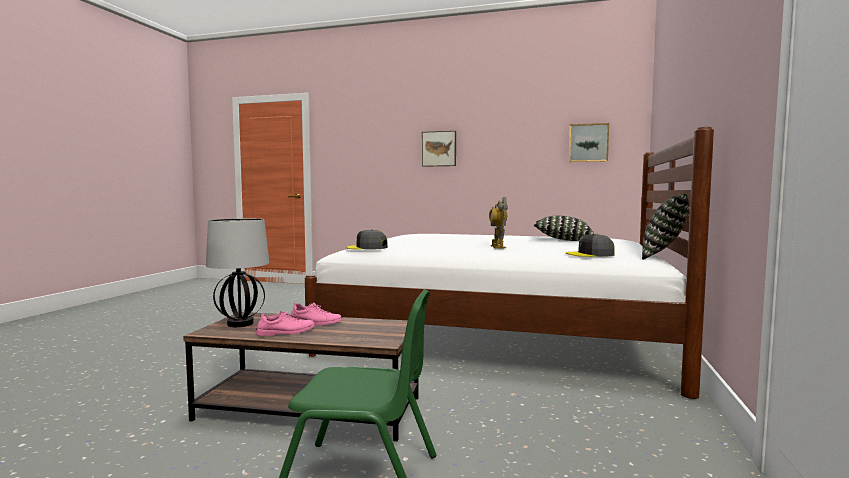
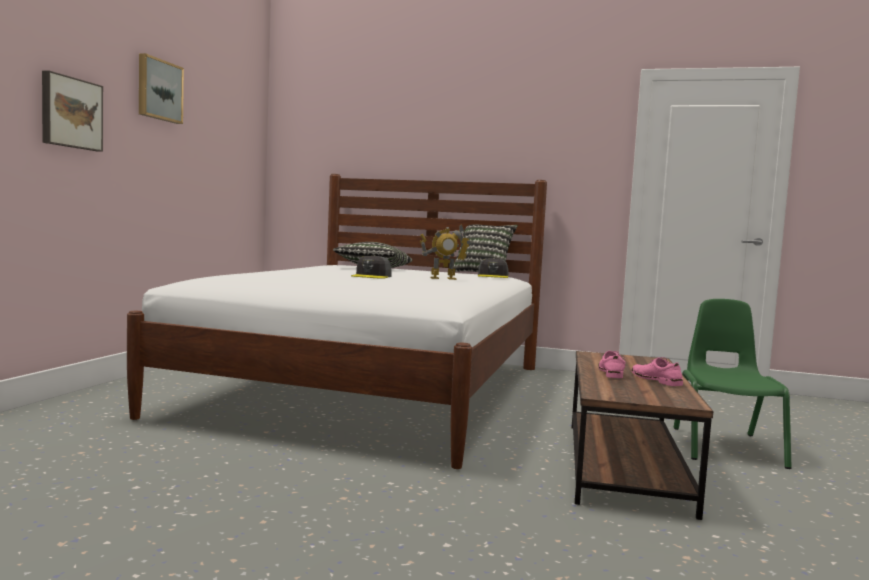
camera: 90 degrees left, 0 degrees up
table lamp [206,218,269,327] -> none
grey cap [346,229,388,249] -> grey cap moved to [351,255,392,279]
picture [569,123,609,162] -> picture moved to [139,53,184,124]

